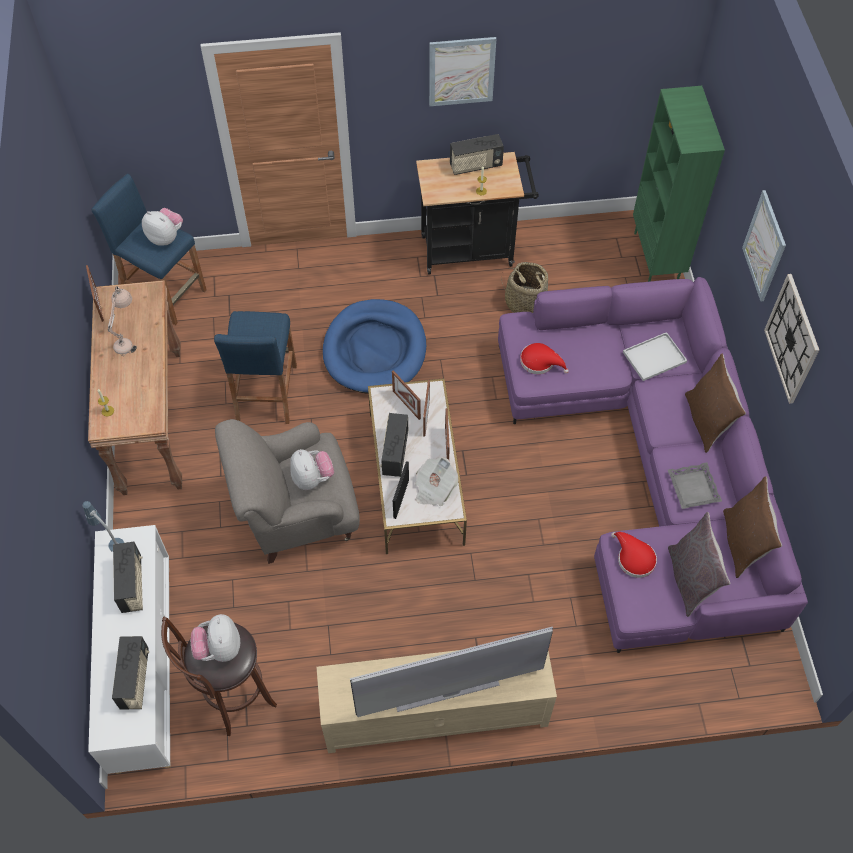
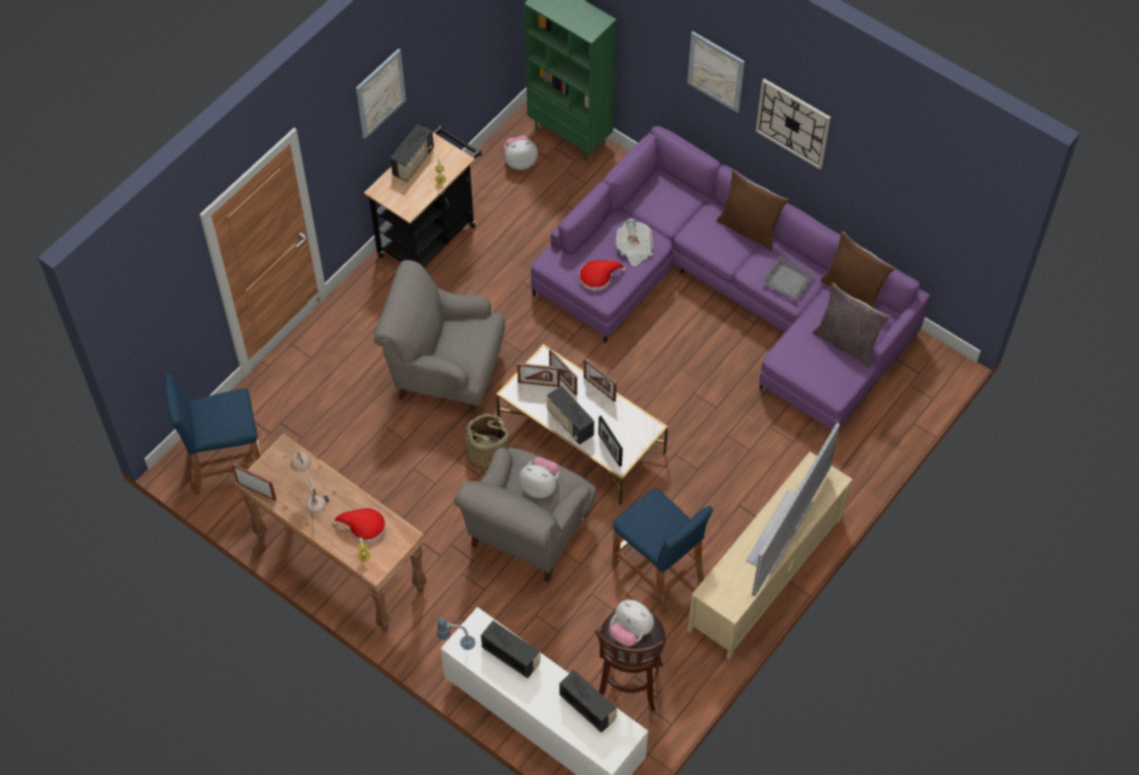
camera: 45 degrees left, 0 degrees up
plush toy [142,208,183,246] -> plush toy moved to [504,135,538,170]
blue stool [214,311,297,424] -> blue stool moved to [612,488,713,614]
blue dog bed [323,299,426,394] -> grey armchair [374,260,505,413]
newspaper [415,457,458,506] -> newspaper moved to [616,219,653,266]
basket [501,262,548,313] -> basket moved to [455,414,514,470]
red hat [611,532,657,578] -> red hat moved to [332,508,386,543]
white tray [623,332,687,381] -> none

